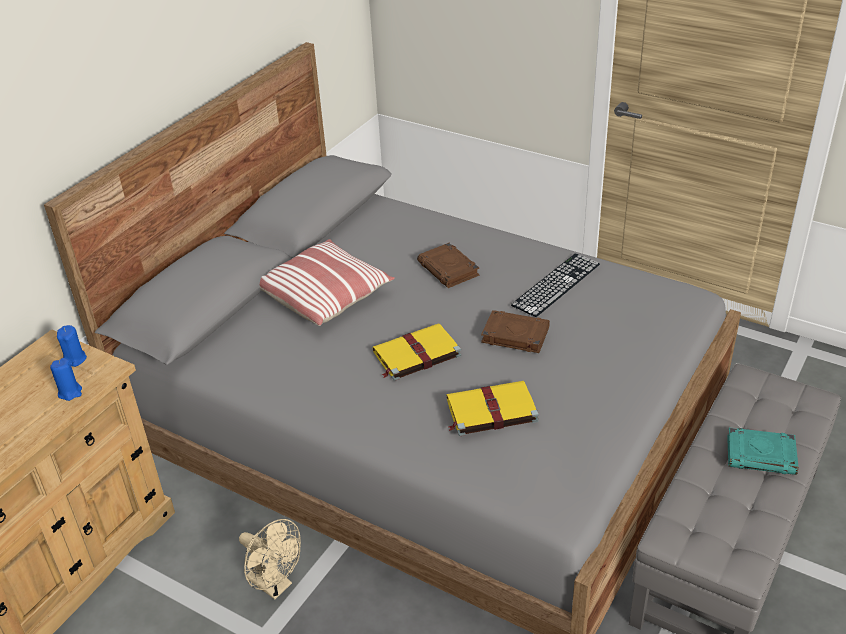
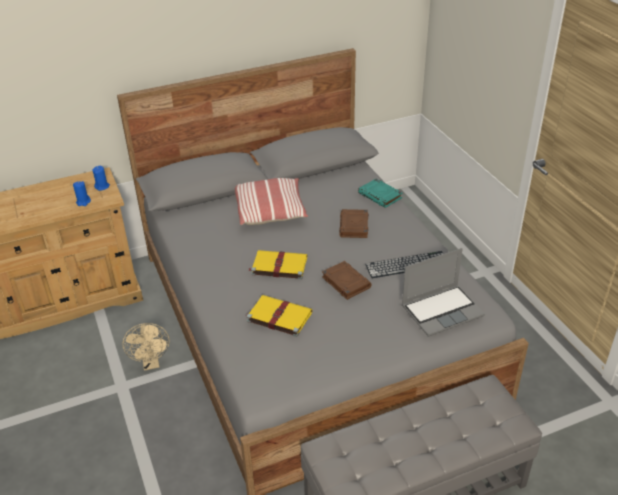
camera: 35 degrees right, 0 degrees up
turquoise book [727,428,798,475] -> turquoise book moved to [358,179,402,208]
none -> laptop [402,248,485,337]

